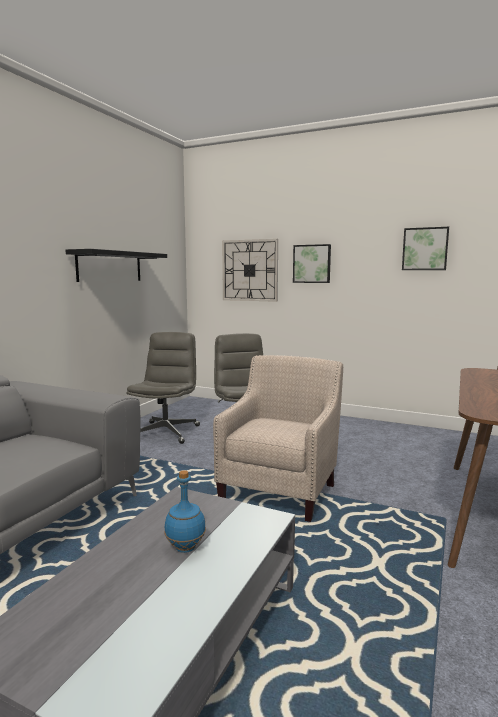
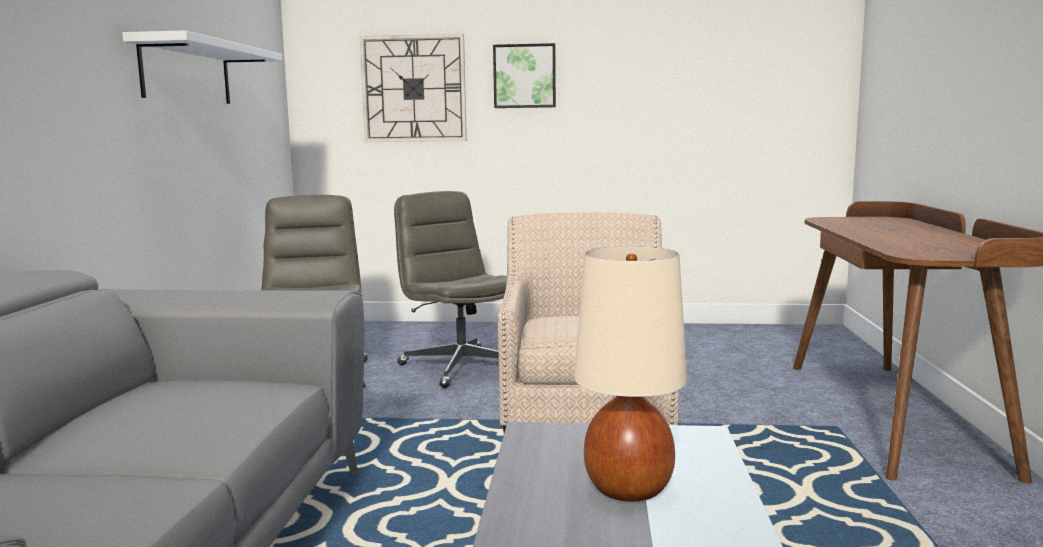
camera: 20 degrees left, 0 degrees up
black shelf [65,249,167,282] -> white shelf [122,30,283,104]
blue bottle [164,470,206,553] -> beige table lamp [574,246,687,502]
picture [402,227,449,270] -> none

